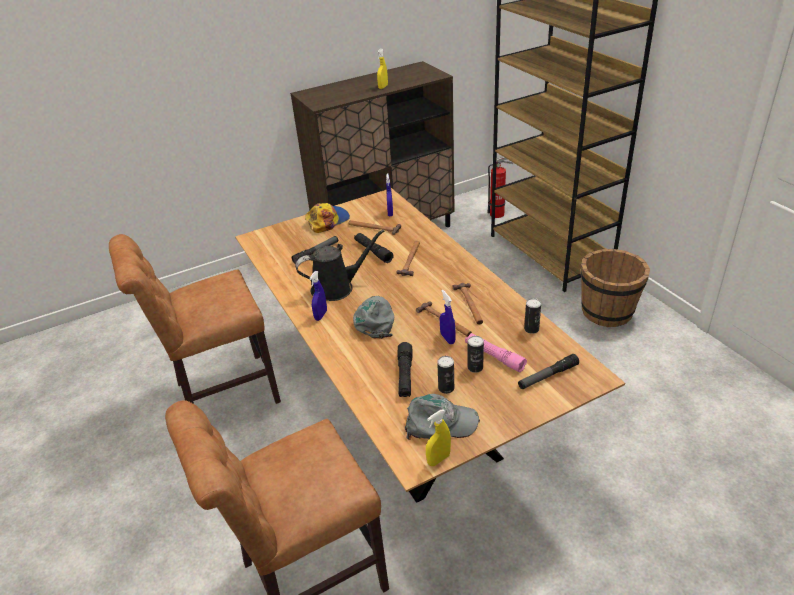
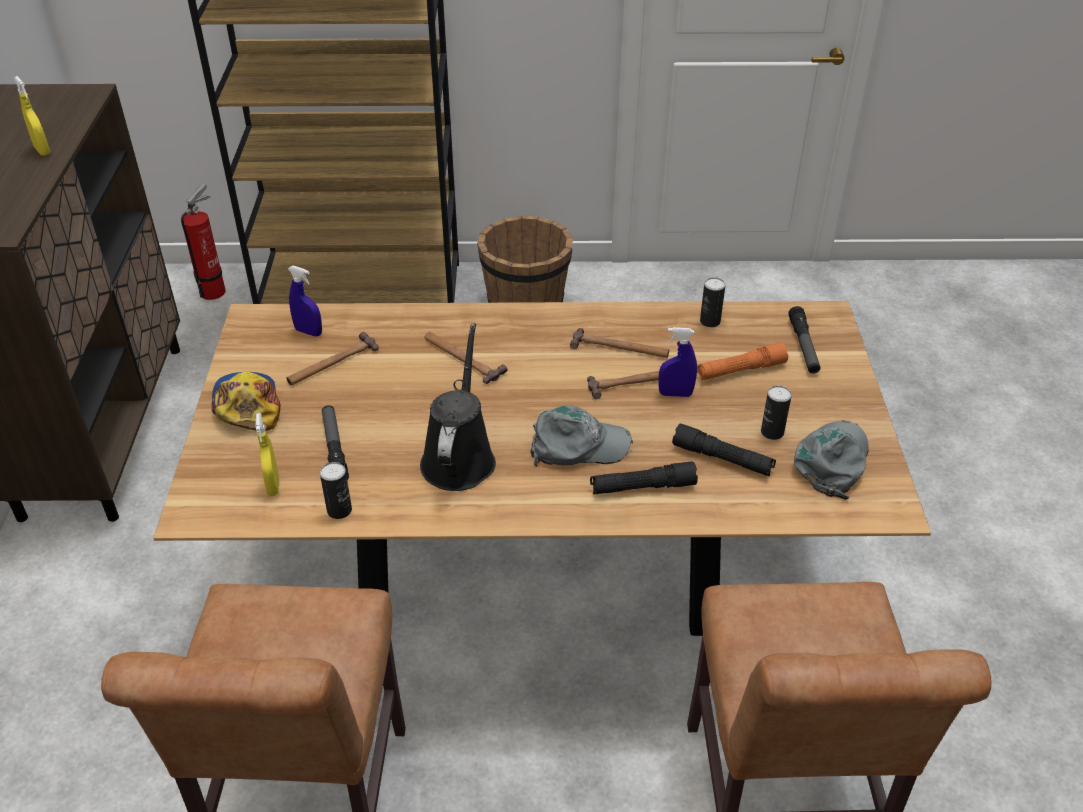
camera: 65 degrees left, 5 degrees up
blue spray bottle [309,271,327,321] -> none
grey cap [353,296,394,339] -> grey cap turned 150 degrees clockwise [530,405,633,467]
black flashlight [354,233,394,263] -> black flashlight moved to [590,461,698,494]
yellow spray bottle [426,409,451,466] -> yellow spray bottle moved to [255,413,279,496]
pink flashlight [465,333,527,372] -> orange flashlight [697,343,788,380]
can [468,336,484,373] -> can moved to [320,462,352,519]

